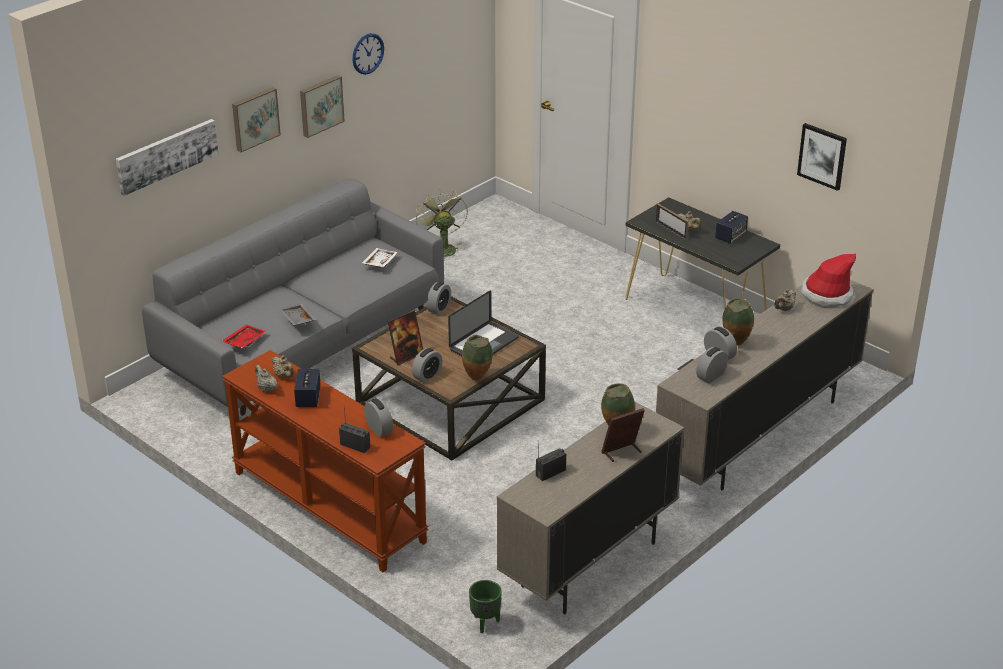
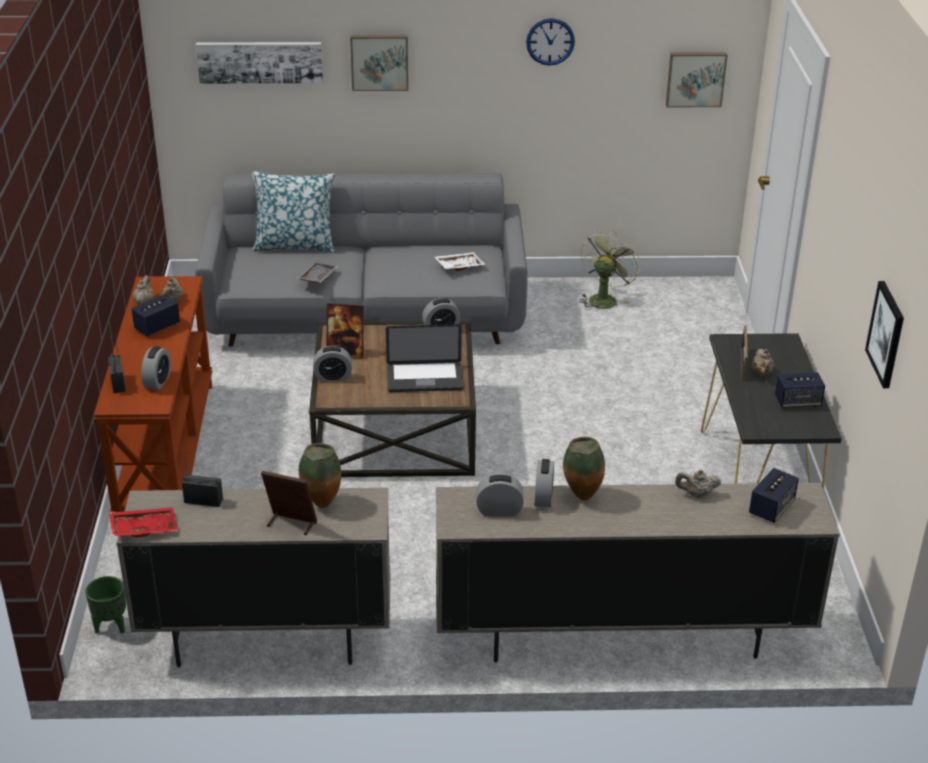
camera: 45 degrees right, 0 degrees up
red tray [222,324,267,348] -> red tray moved to [109,507,178,538]
picture [300,75,345,138] -> picture moved to [666,52,727,107]
vase [462,335,493,380] -> none
hat [801,254,856,308] -> speaker [749,468,799,523]
none -> pillow [252,171,335,253]

